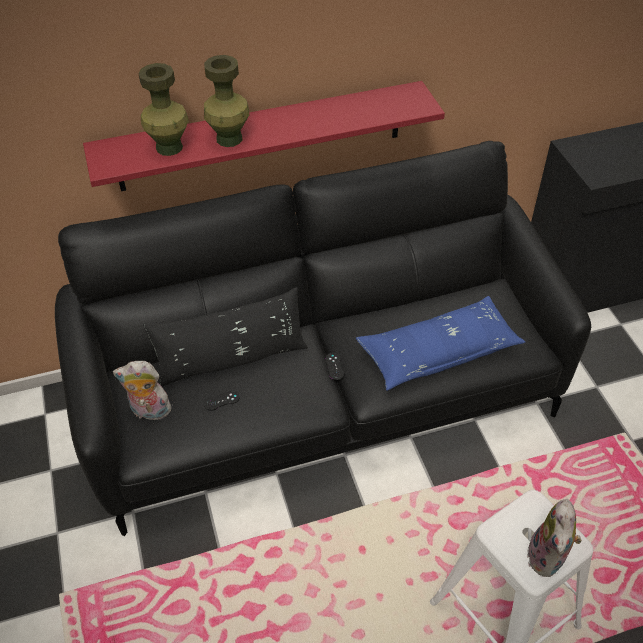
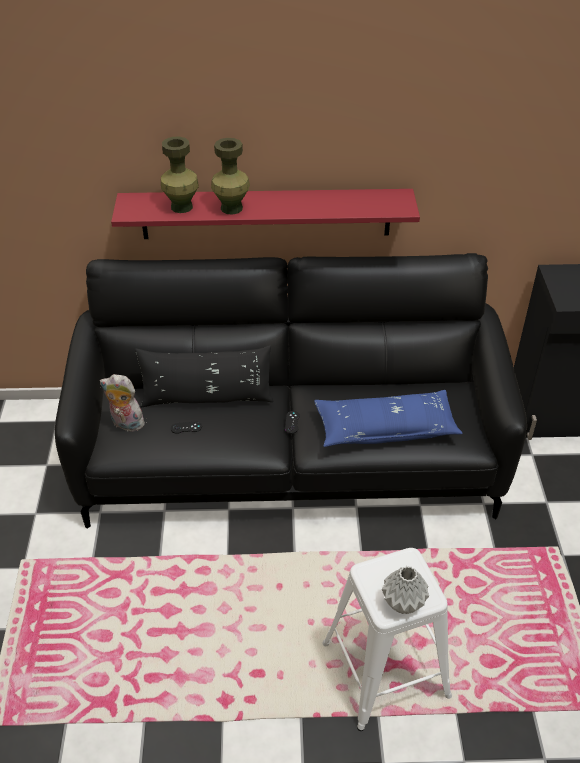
camera: 15 degrees right, 5 degrees down
plush toy [527,499,581,577] -> grey vase [382,566,429,614]

